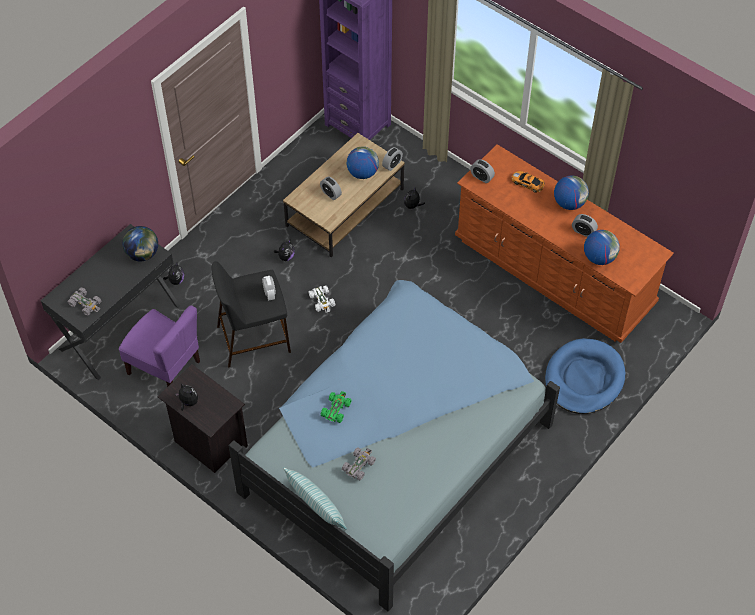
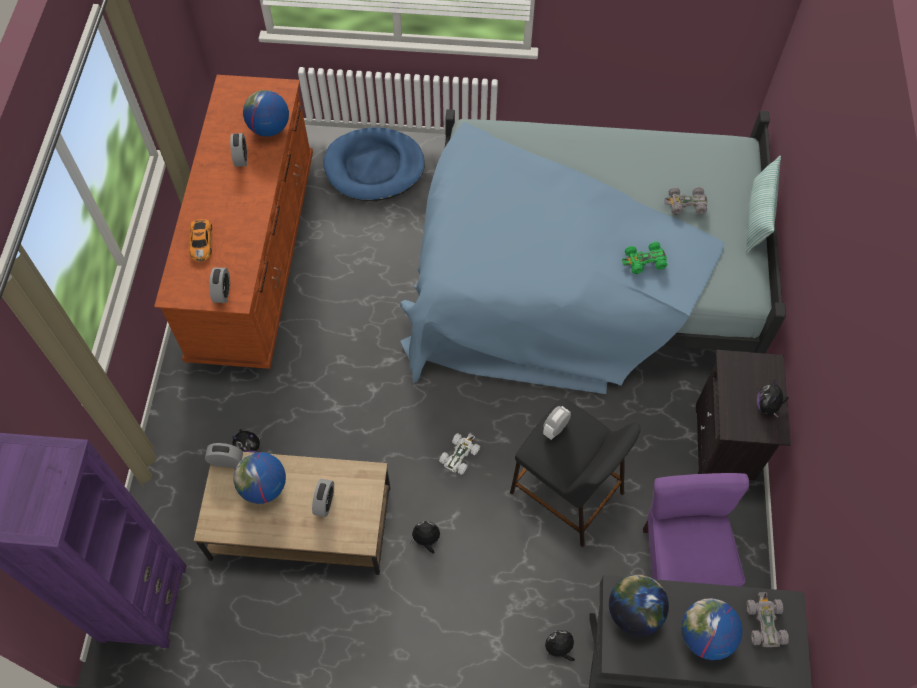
camera: 125 degrees left, 5 degrees up
globe [554,175,589,210] -> globe moved to [681,598,743,660]

